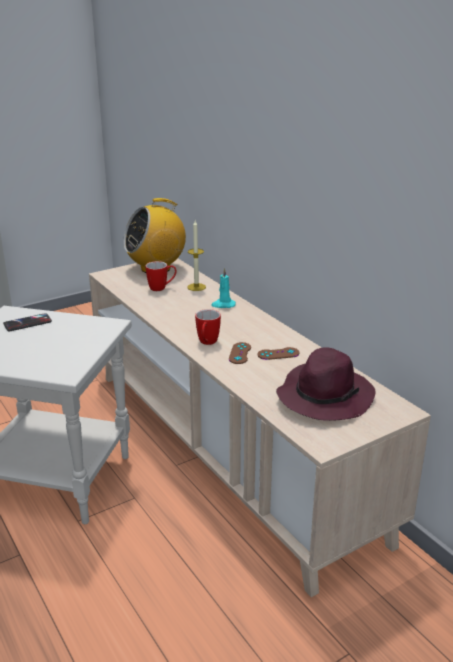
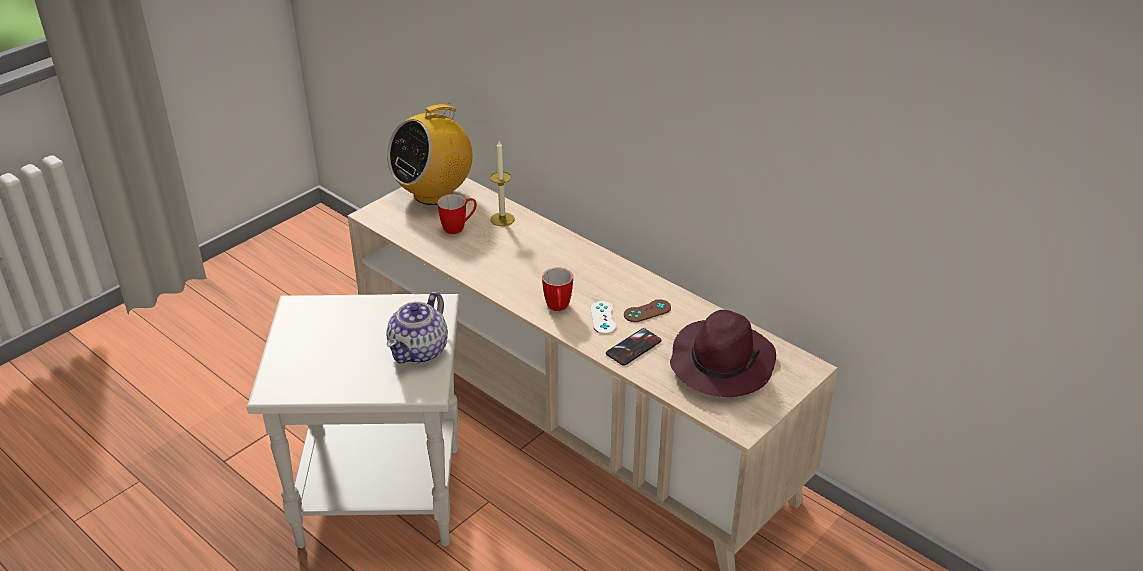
camera: 15 degrees left, 10 degrees up
phone [3,313,52,331] -> phone moved to [606,328,662,366]
turquoise candle [211,268,236,308] -> none
brown game controller [229,342,251,364] -> white game controller [591,301,616,334]
none -> teapot [386,292,448,363]

